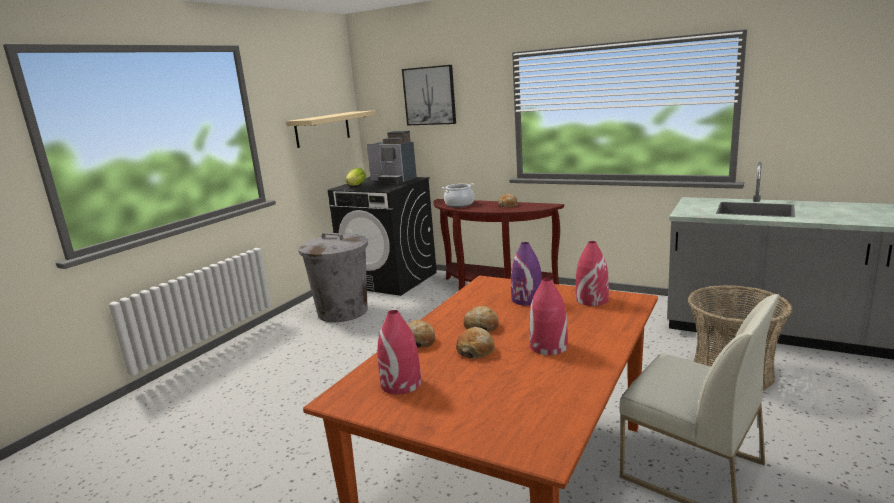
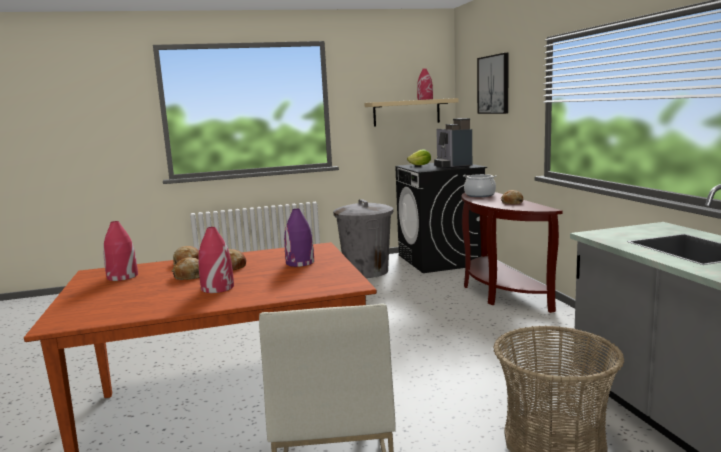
camera: 45 degrees right, 5 degrees down
red vase [576,241,609,306] -> red vase moved to [417,68,433,100]

